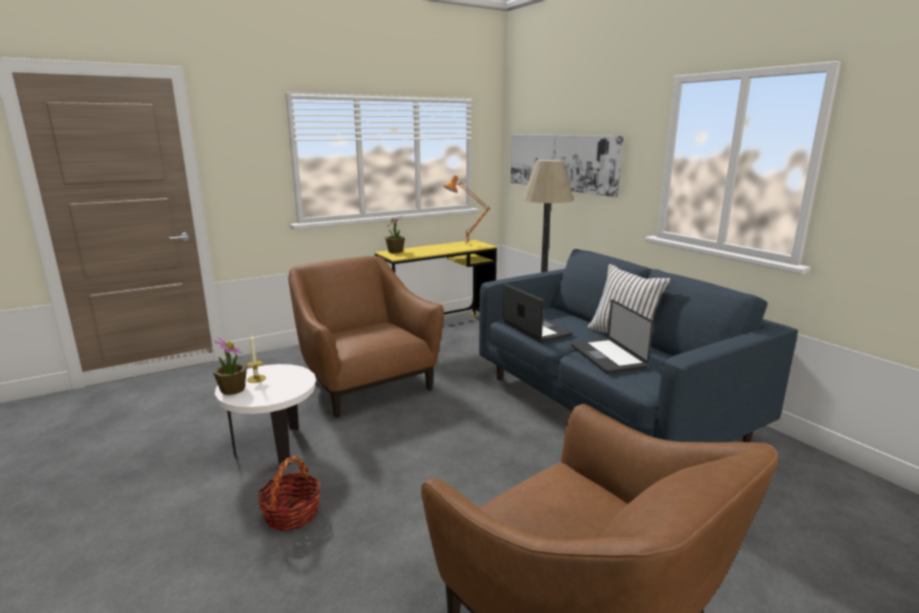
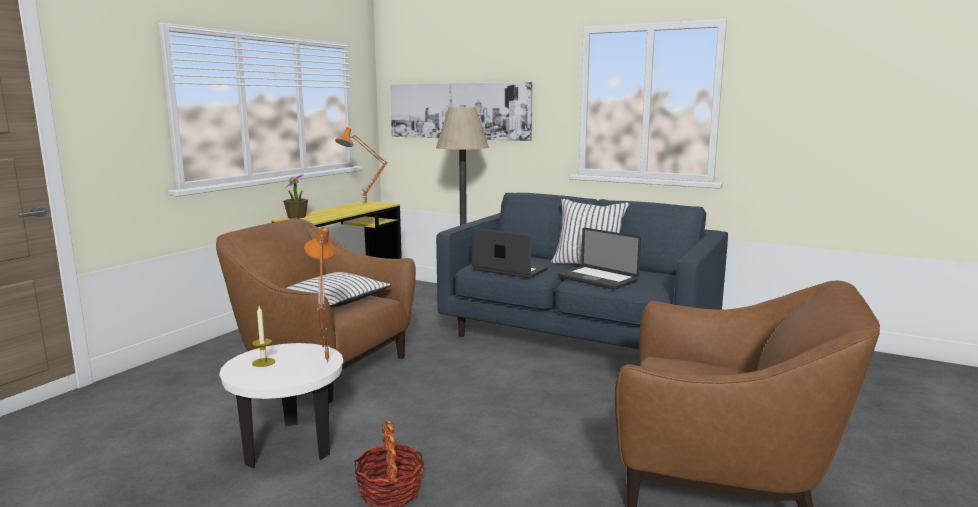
camera: 30 degrees left, 5 degrees down
potted plant [213,337,247,395] -> none
none -> white pillow [285,272,391,307]
none -> orange table lamp [304,226,336,364]

